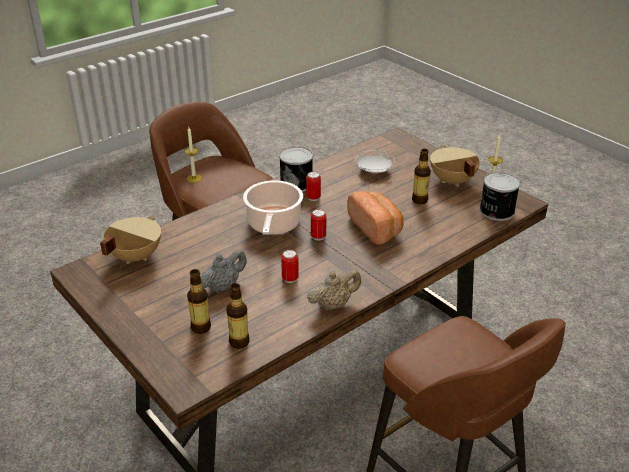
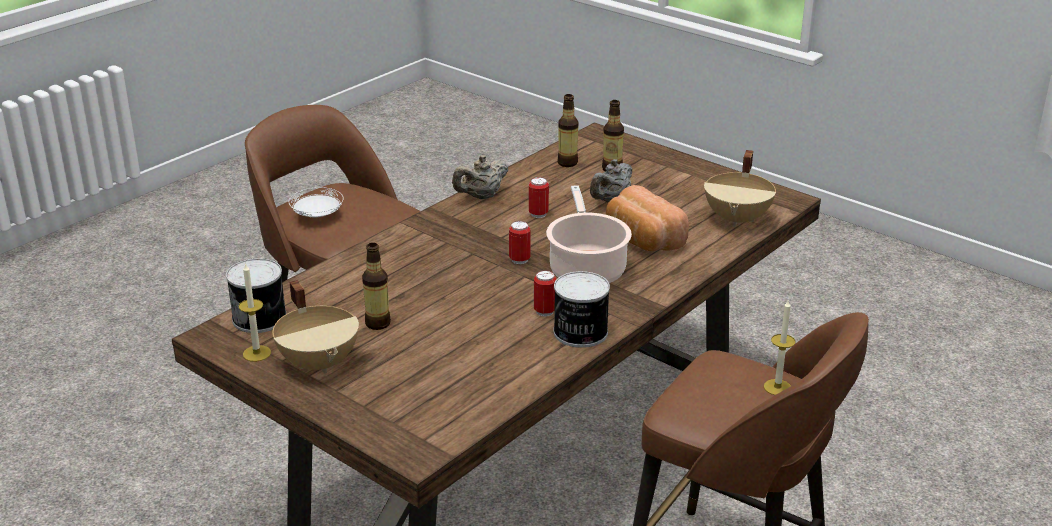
camera: 170 degrees right, 5 degrees down
bread [347,191,404,245] -> bread moved to [606,185,689,251]
white plate [355,150,395,173] -> white plate moved to [289,187,344,217]

